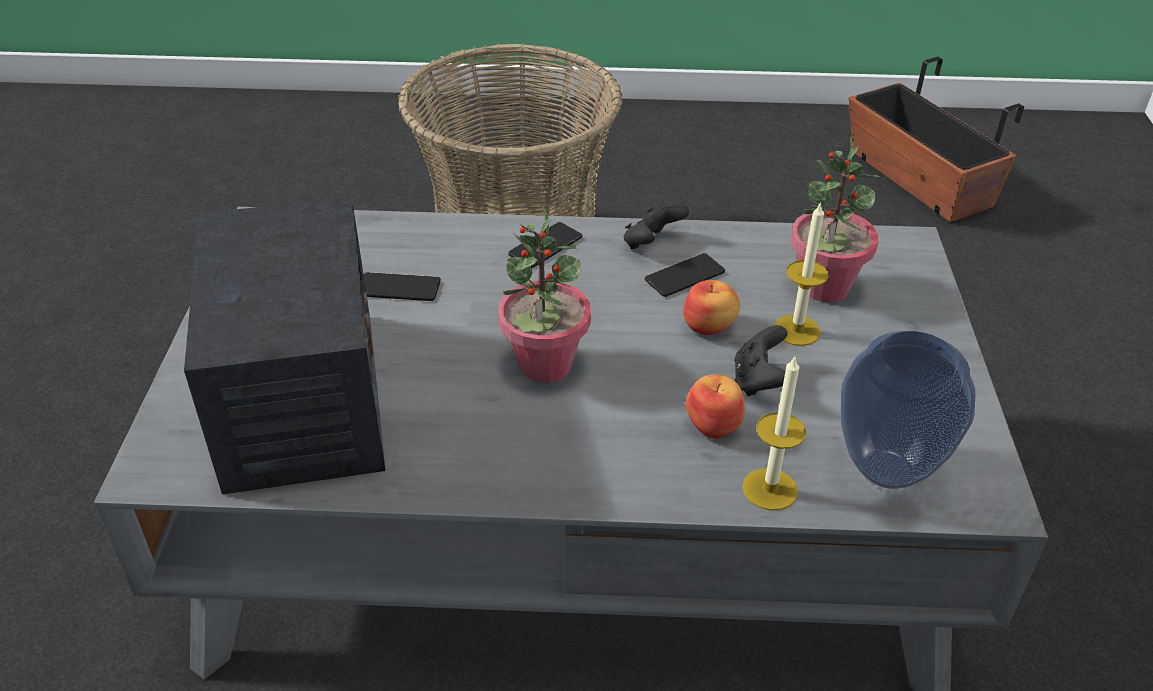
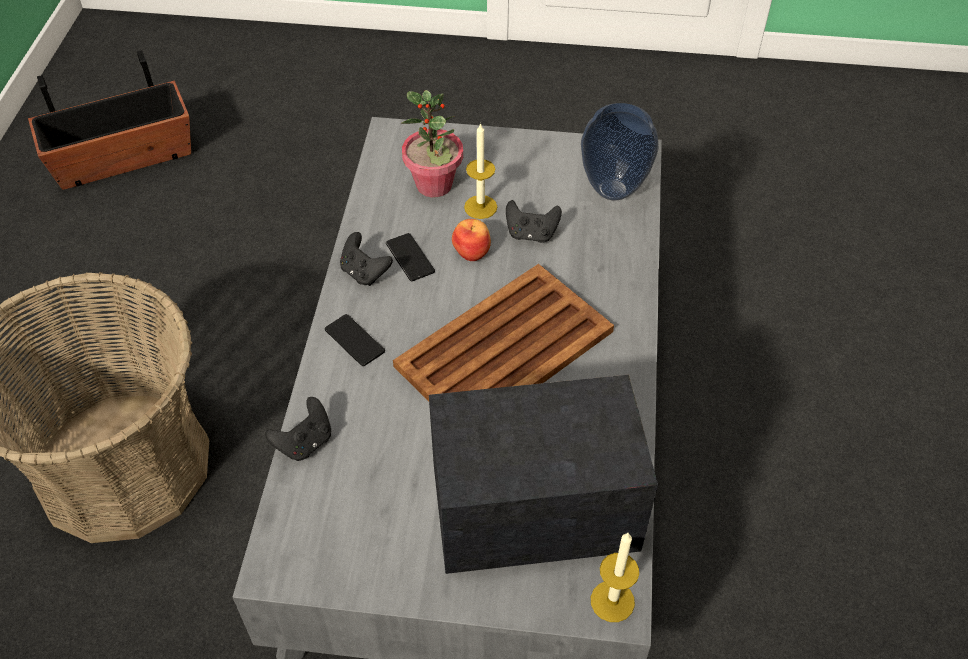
camera: 85 degrees left, 10 degrees up
phone [364,272,441,301] -> none
potted plant [498,206,591,383] -> brown tray [393,264,614,401]
apple [685,374,745,439] -> none
candle [742,356,806,511] -> candle moved to [591,533,639,622]
none -> black game controller [265,397,331,461]

